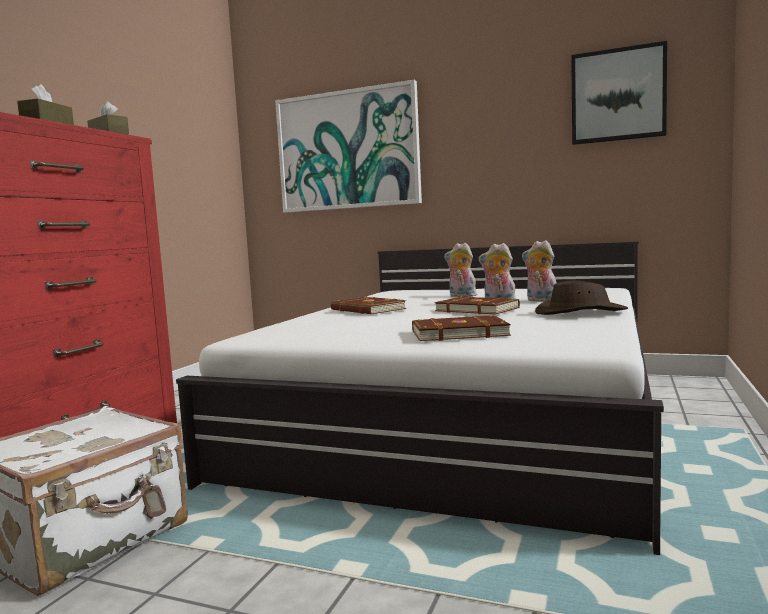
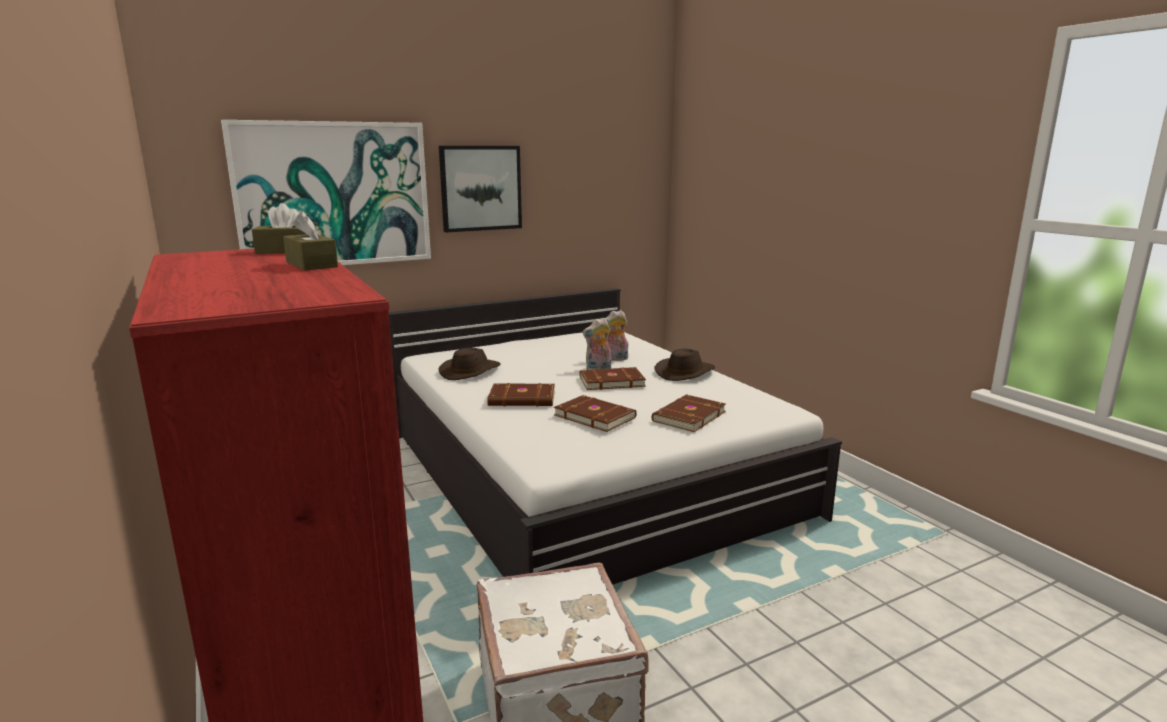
camera: 50 degrees left, 10 degrees up
plush toy [444,243,477,297] -> none
picture [571,41,667,145] -> picture moved to [439,146,522,232]
none -> brown hat [438,348,501,380]
none -> brown book [554,395,637,432]

